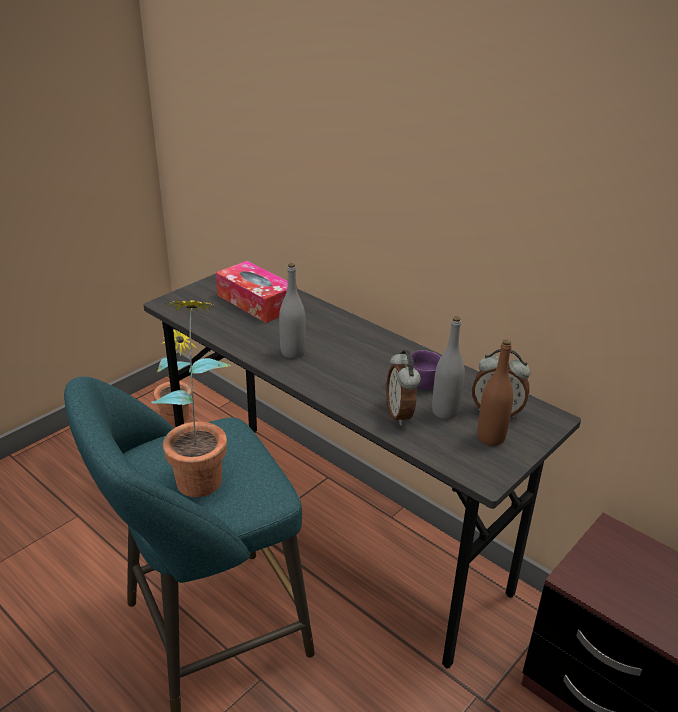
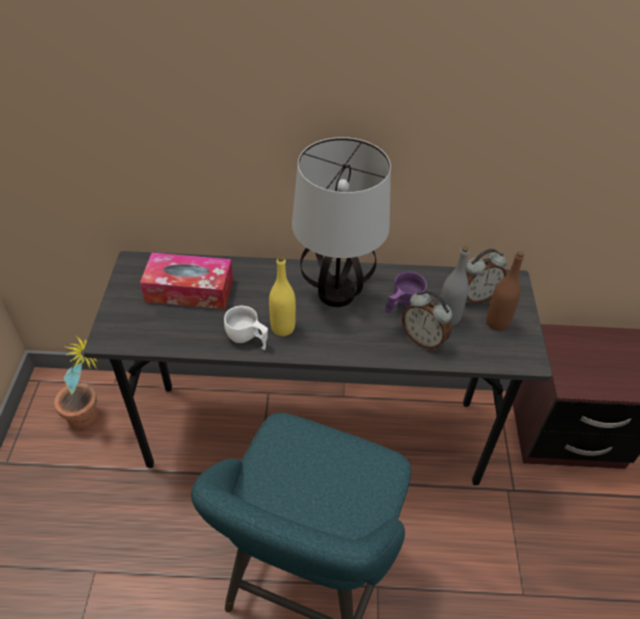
camera: 40 degrees left, 15 degrees up
potted plant [151,301,231,497] -> none
grey bottle [279,263,306,358] -> yellow bottle [269,255,296,336]
none -> white cup [224,306,268,350]
none -> table lamp [292,137,391,307]

